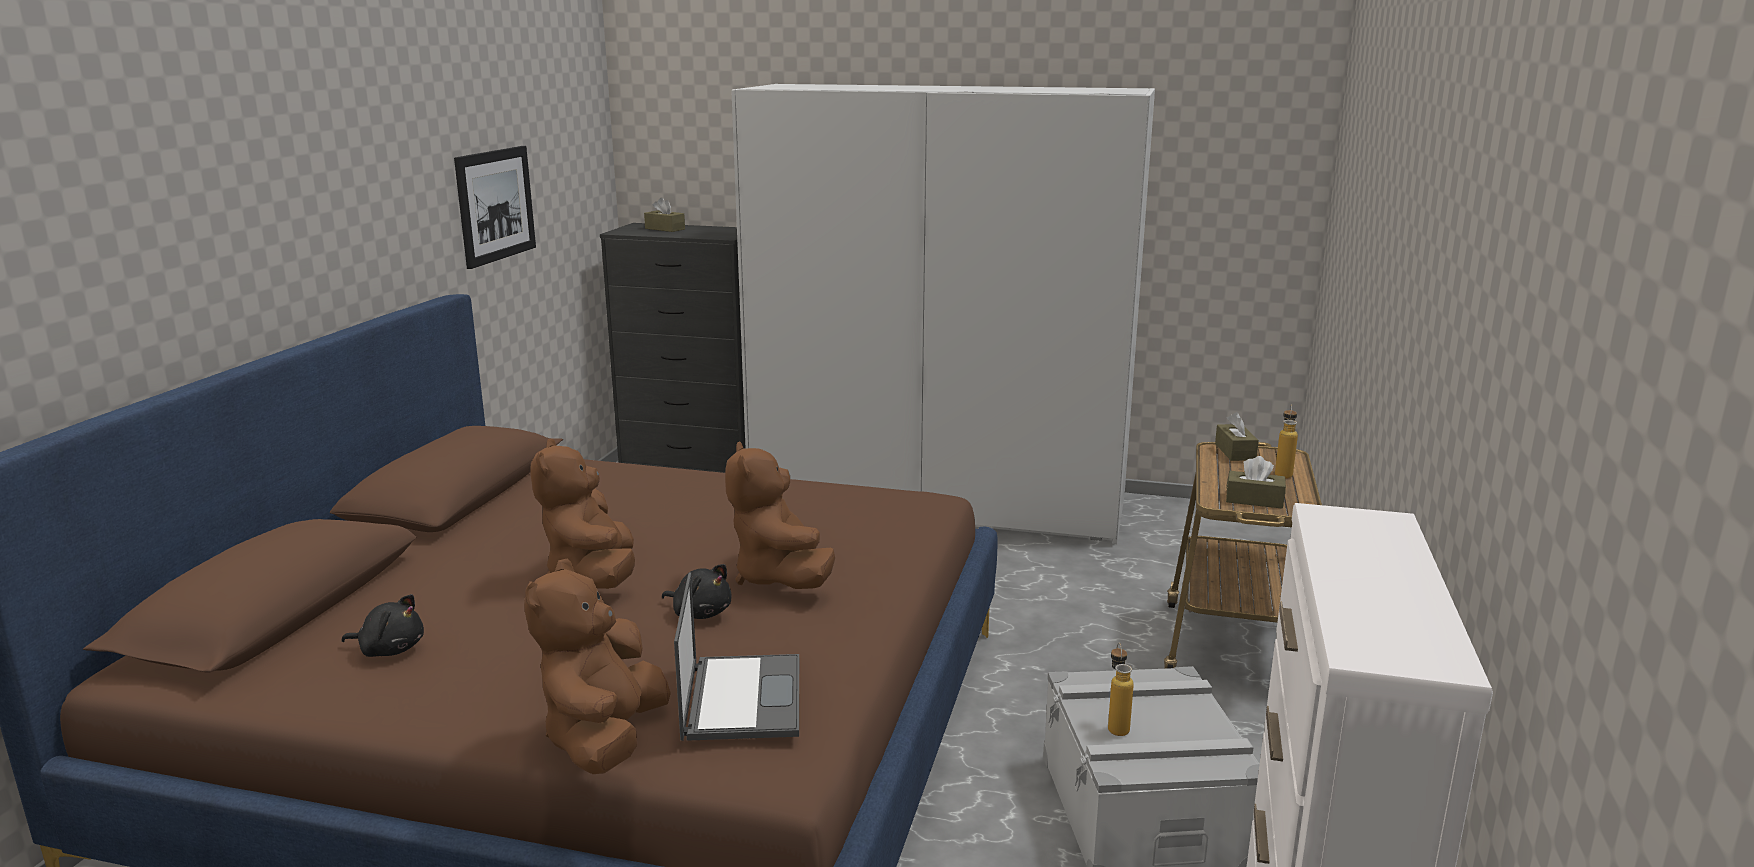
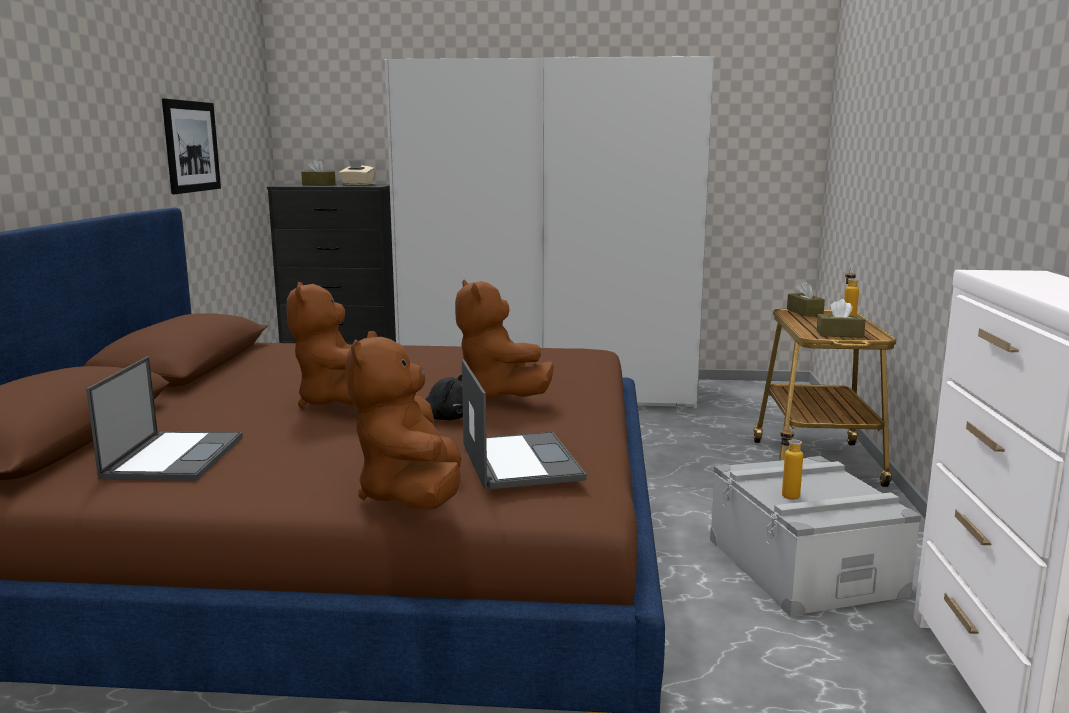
camera: 10 degrees left, 5 degrees down
black plush toy [342,594,424,657] -> laptop [86,356,243,481]
none -> beige tissue box [339,160,374,185]

